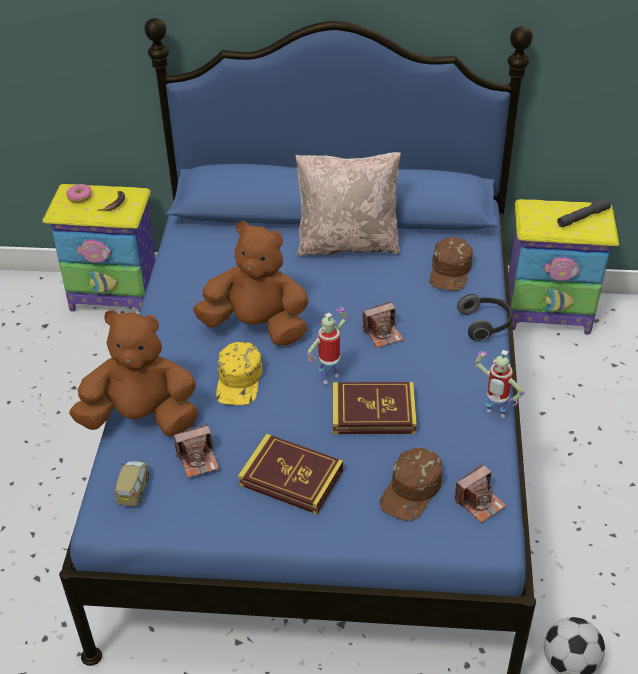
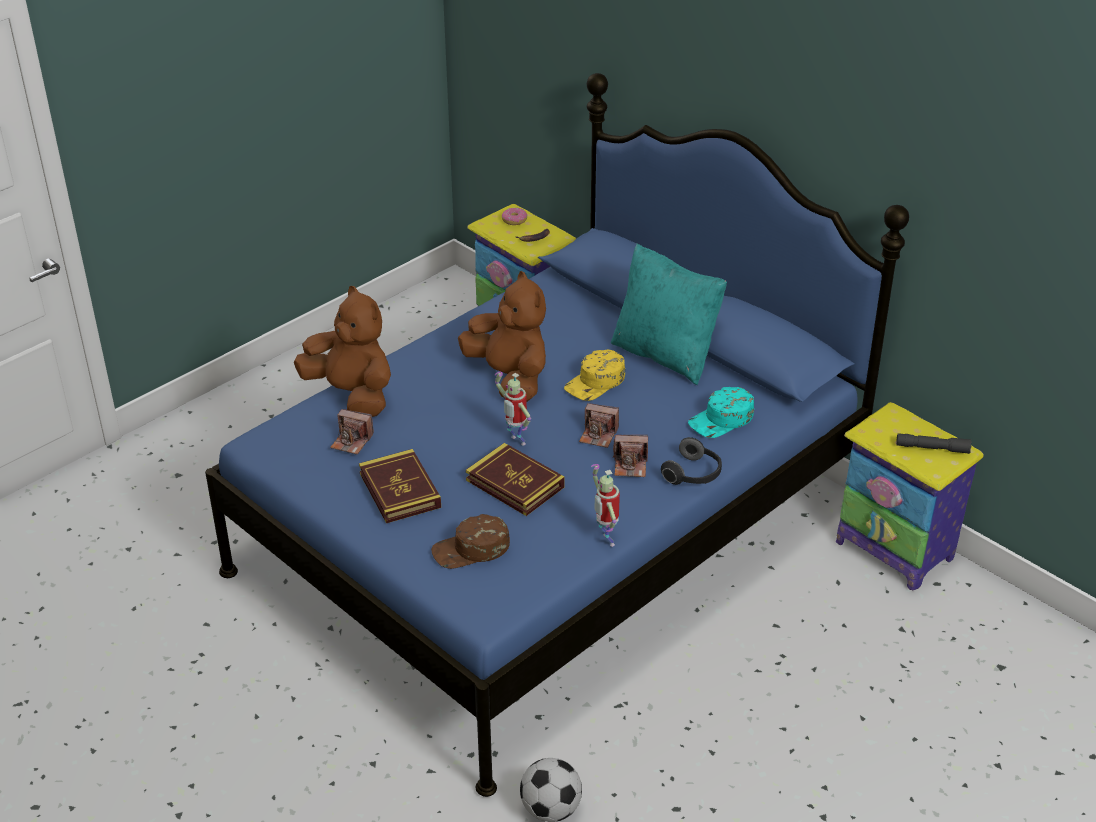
camera: 40 degrees right, 5 degrees down
toy car [114,461,149,506] -> none
yellow cap [216,342,262,405] -> yellow cap moved to [564,349,625,401]
beige pillow [295,152,401,256] -> turquoise pillow [611,243,727,385]
toy robot [307,307,348,384] -> toy robot turned 135 degrees counterclockwise [495,372,531,446]
brown cap [429,237,473,291] -> turquoise cap [688,387,754,438]
camera [455,464,506,523] -> camera moved to [613,435,648,477]

